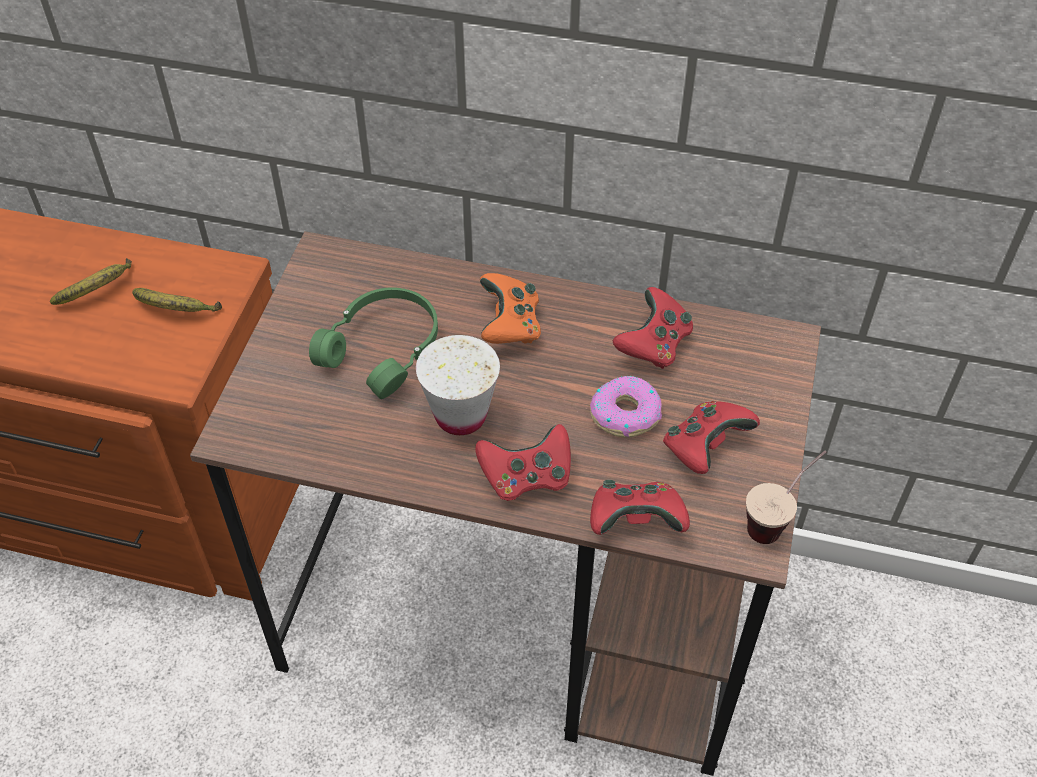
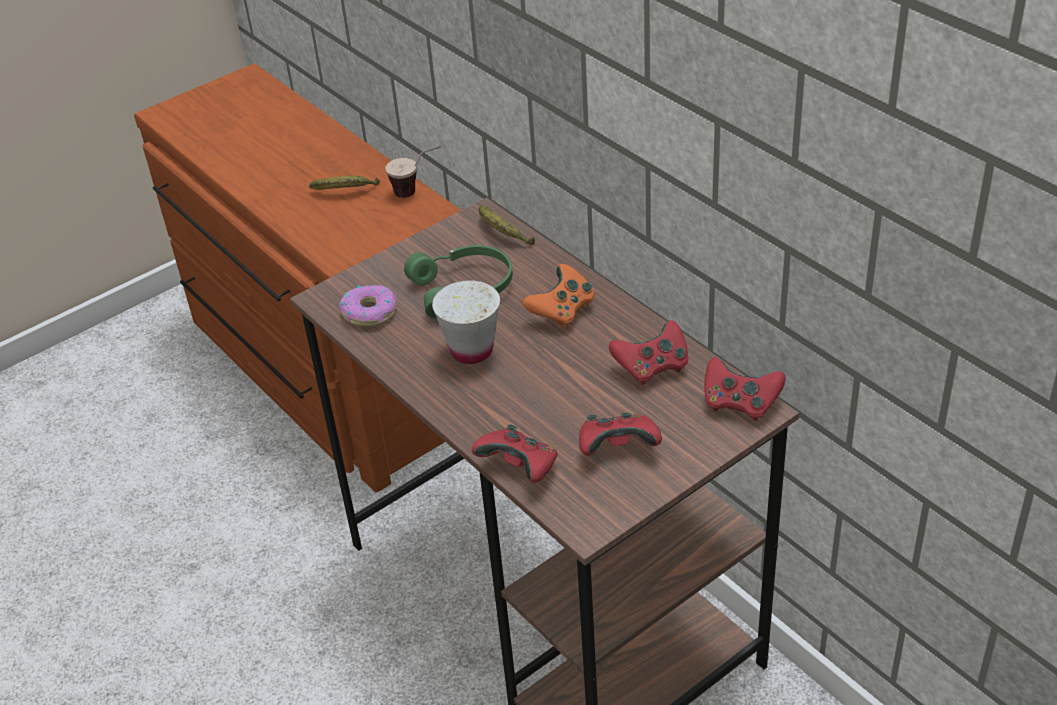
camera: 40 degrees right, 10 degrees down
banana [132,288,222,312] -> banana moved to [479,205,535,245]
red game controller [475,424,571,501] -> red game controller moved to [704,357,786,421]
donut [590,376,662,437] -> donut moved to [339,285,396,326]
cup [746,451,827,544] -> cup moved to [385,146,441,198]

